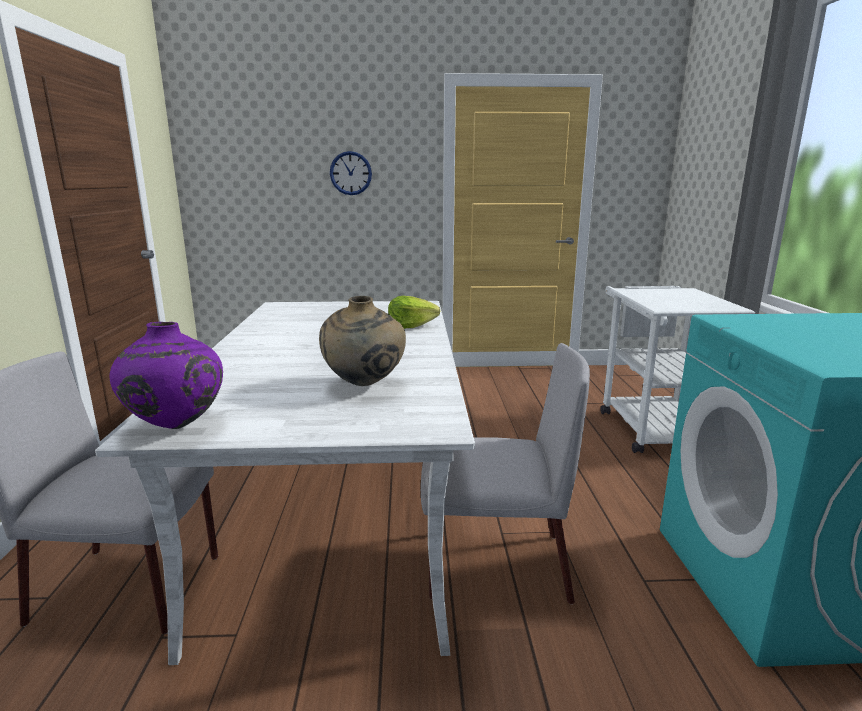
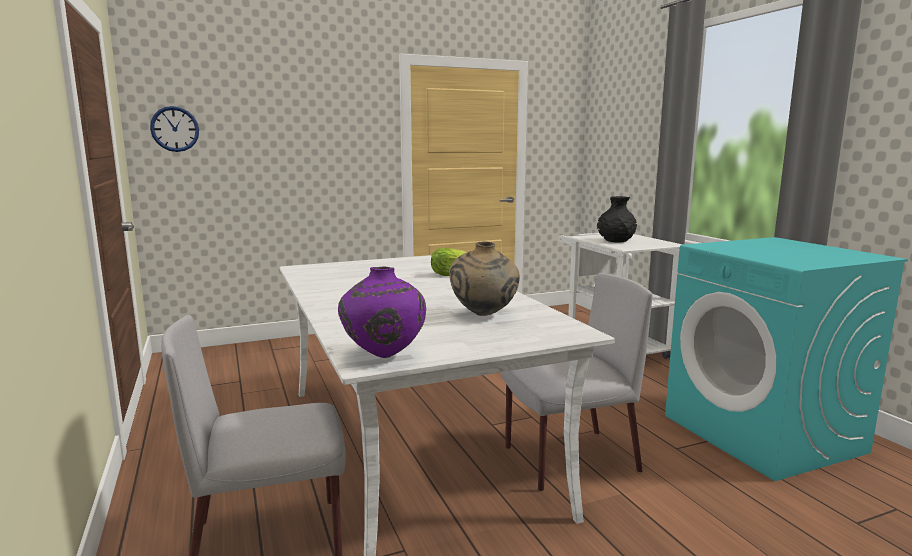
camera: 20 degrees left, 5 degrees down
wall clock [330,151,372,195] -> wall clock moved to [150,106,199,152]
none -> black vase [597,196,637,243]

